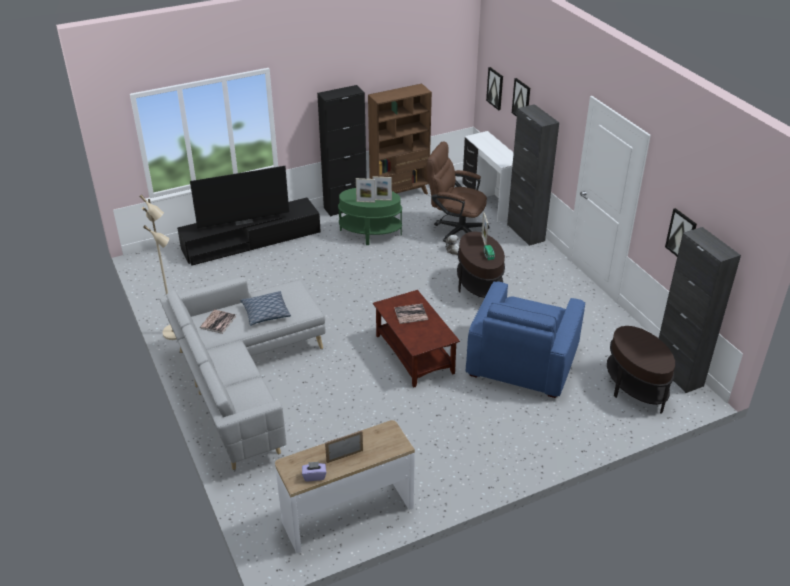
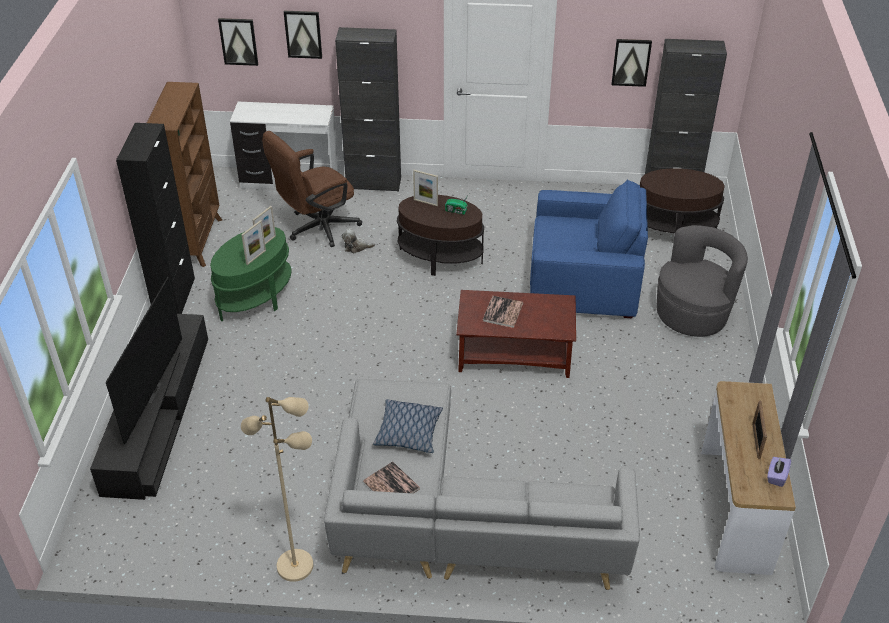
camera: 60 degrees left, 5 degrees up
blue armchair [465,282,585,398] -> blue armchair turned 45 degrees counterclockwise [530,180,648,318]
none -> grey armchair [656,225,748,337]

